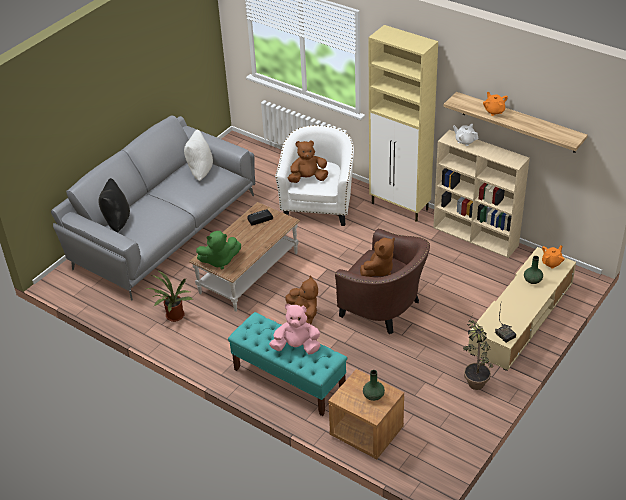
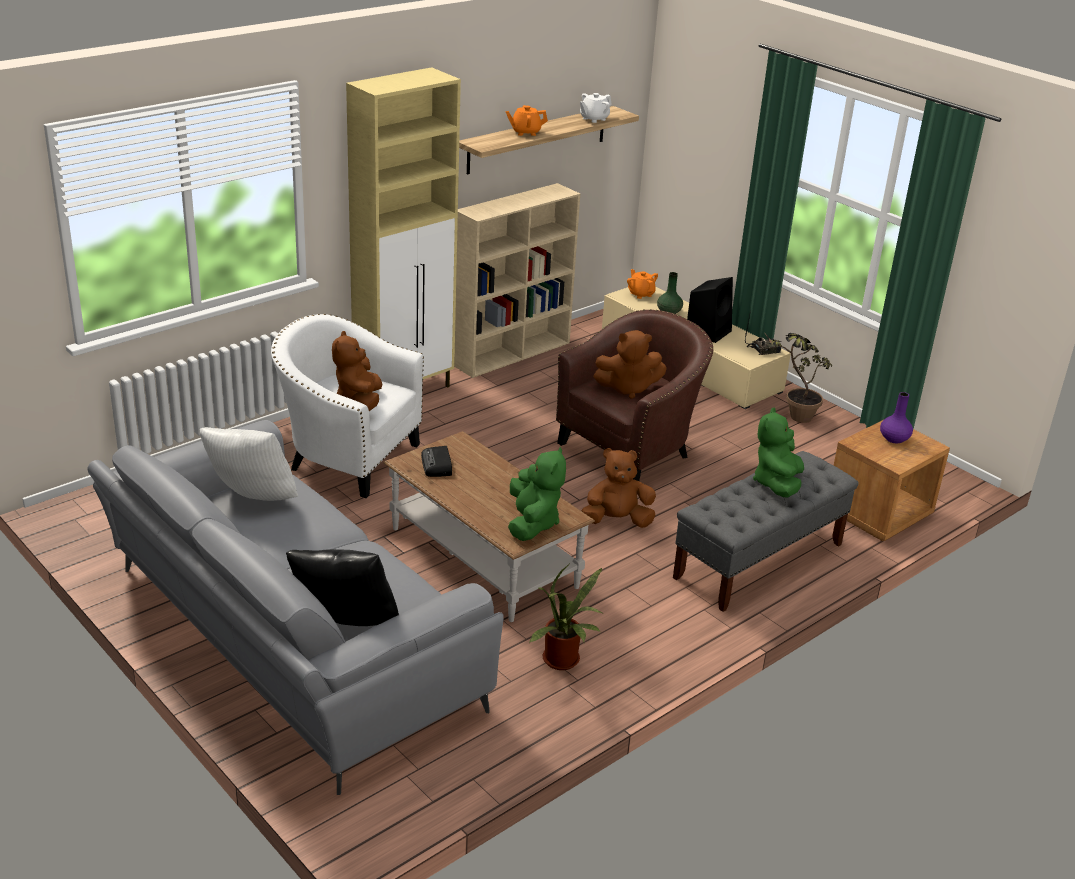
camera: 80 degrees left, 10 degrees down
turquoise bench [228,312,347,416] -> grey bench [673,451,858,612]
pink plush toy [269,304,320,354] -> green plush toy [753,407,804,498]
brown plush toy [360,238,395,277] -> brown plush toy turned 120 degrees clockwise [593,330,667,399]
green vase [363,370,385,401] -> purple vase [880,392,913,443]
white teapot [453,124,478,146] -> white teapot moved to [580,93,611,123]
none -> black speaker [687,277,733,343]

